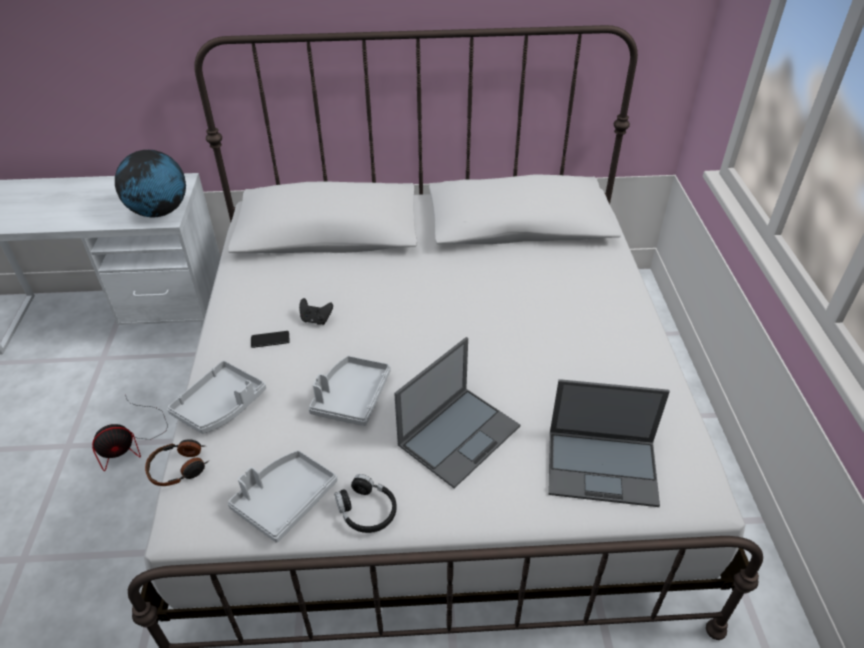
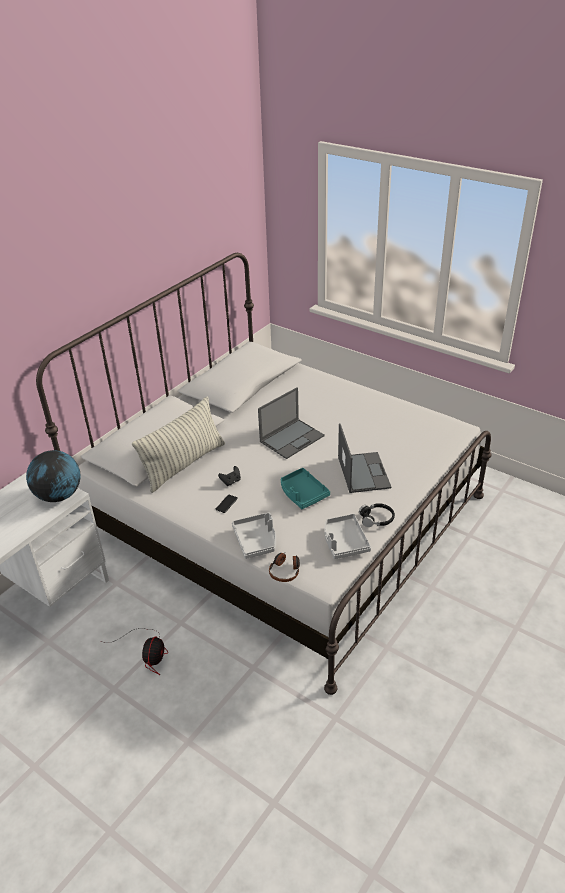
camera: 50 degrees left, 5 degrees down
grey tray [308,356,391,426] -> turquoise tray [281,468,330,509]
laptop [548,379,670,507] -> laptop moved to [258,387,325,459]
none -> pillow [132,397,225,493]

